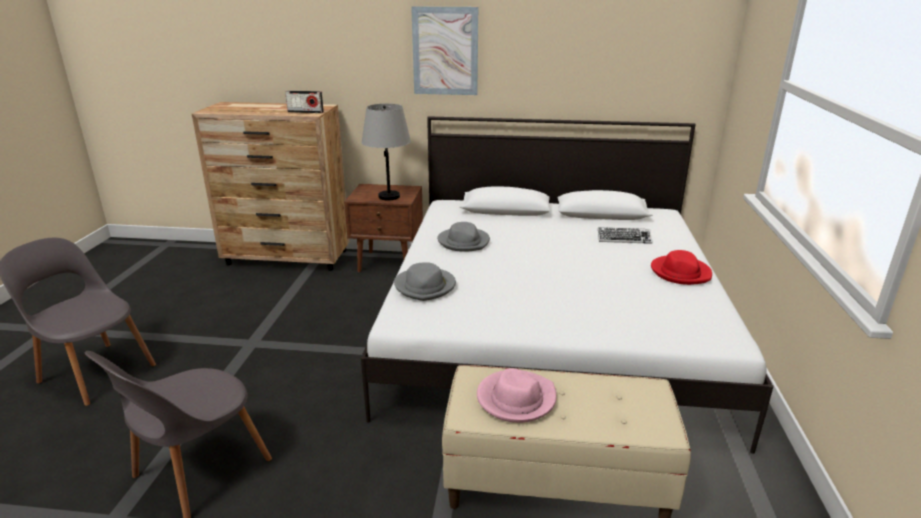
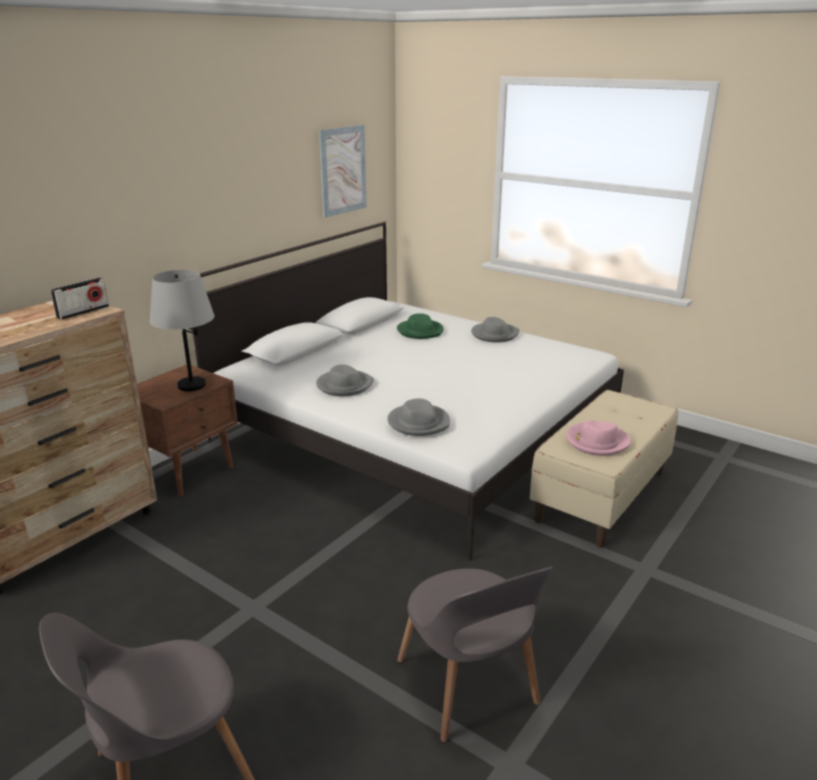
camera: 60 degrees left, 0 degrees up
picture [411,6,478,95] -> picture moved to [319,125,367,218]
keyboard [598,227,653,244] -> green hat [397,313,443,339]
red hat [651,250,712,285] -> grey hat [471,317,519,342]

